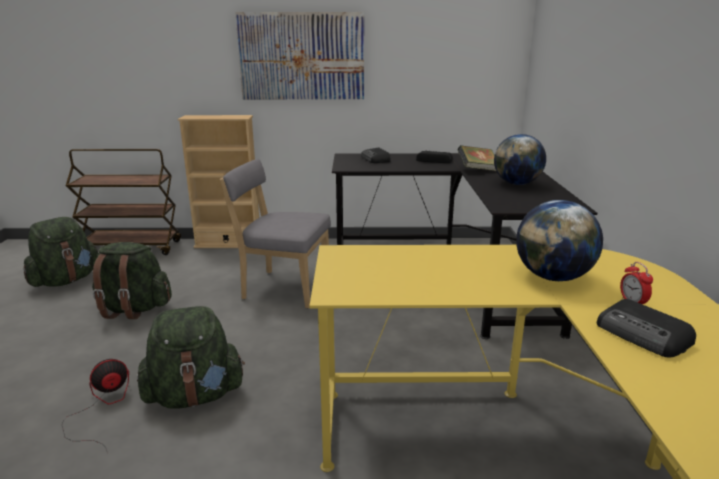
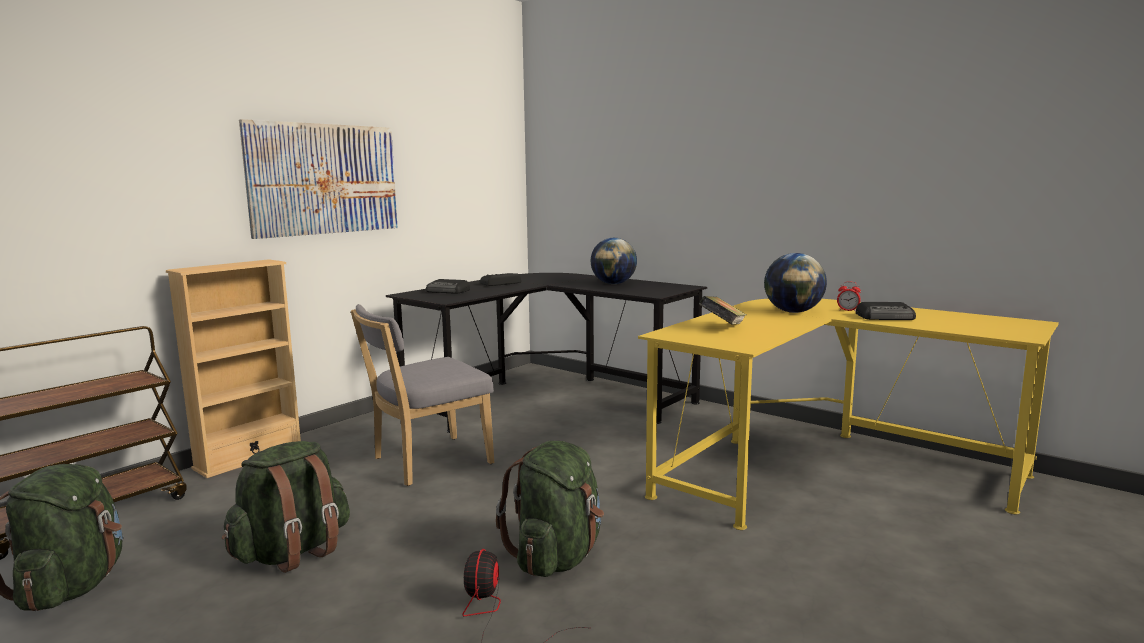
camera: 50 degrees left, 10 degrees down
book [458,145,496,171] -> book moved to [699,296,746,325]

